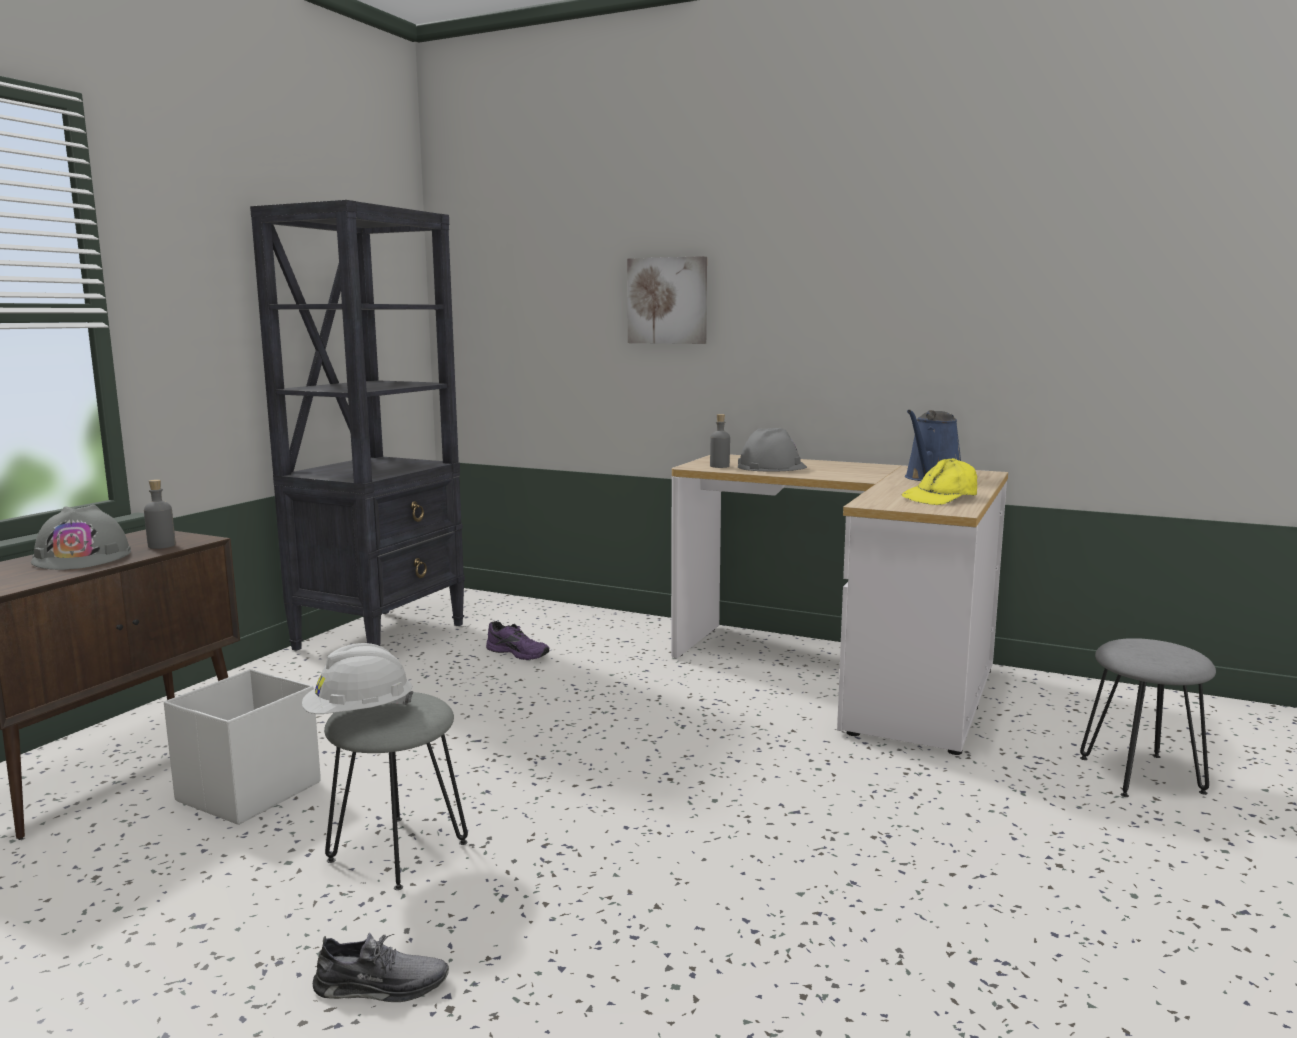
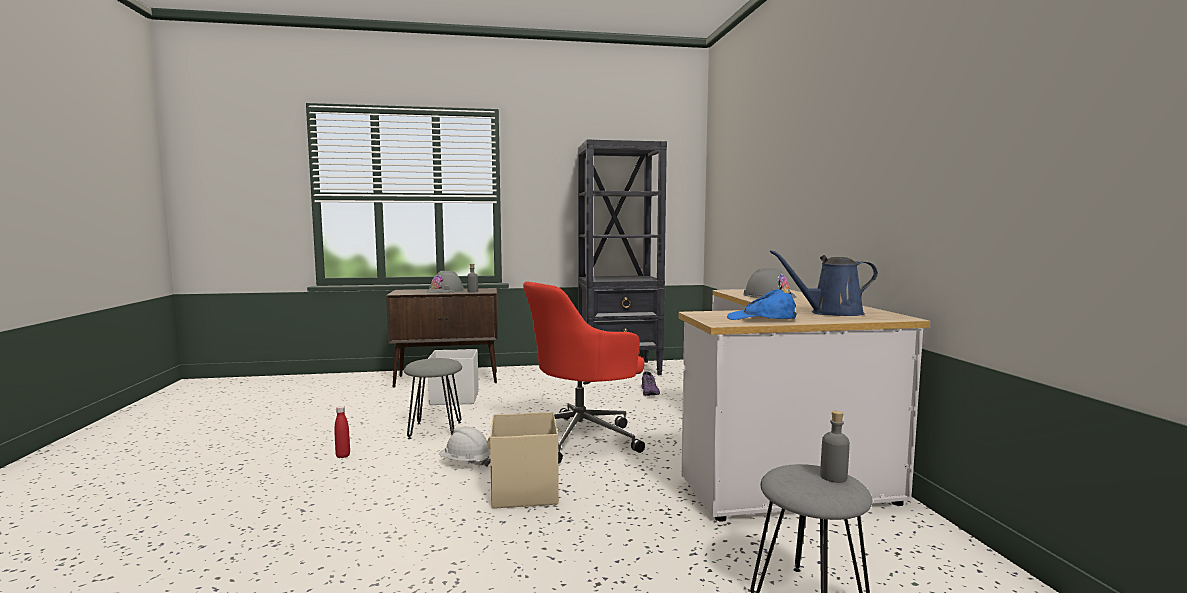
camera: 55 degrees right, 5 degrees down
white hard hat [302,643,413,714] -> white hard hat moved to [439,426,491,467]
grey shoe [313,932,449,1002] -> red bottle [334,406,350,458]
picture [627,256,707,344] -> none
grey bottle [710,414,730,468] -> grey bottle moved to [820,411,850,483]
yellow cap [901,458,977,505] -> blue cap [727,289,797,320]
none -> beige storage box [487,412,559,509]
none -> red office chair [523,281,645,464]

